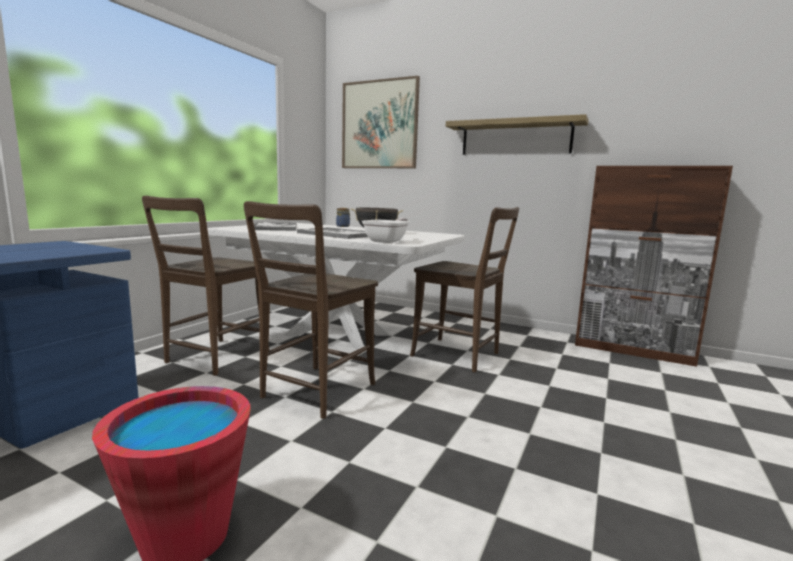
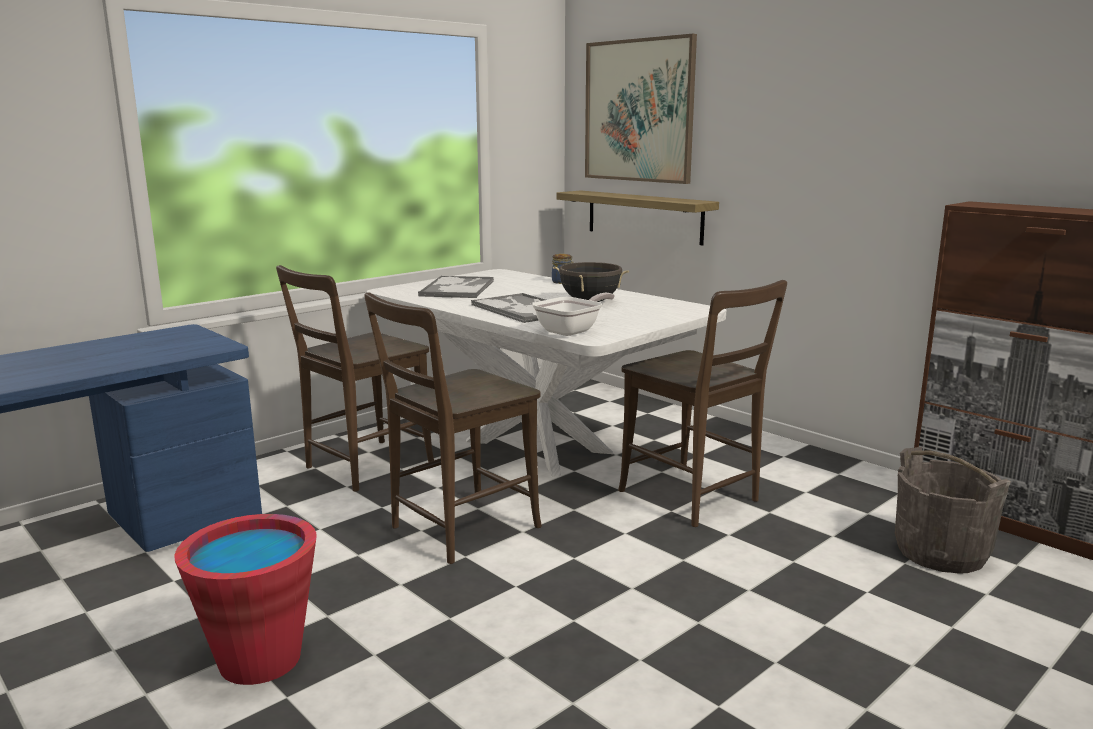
camera: 20 degrees right, 5 degrees up
shelf [446,114,589,155] -> shelf moved to [557,190,719,245]
none -> grey bucket [895,447,1011,574]

